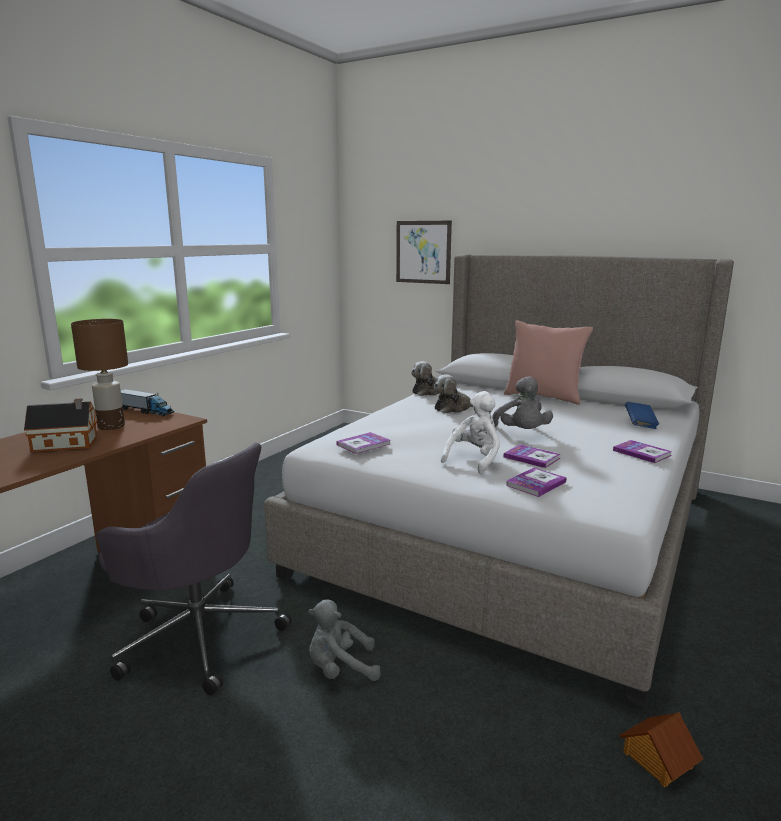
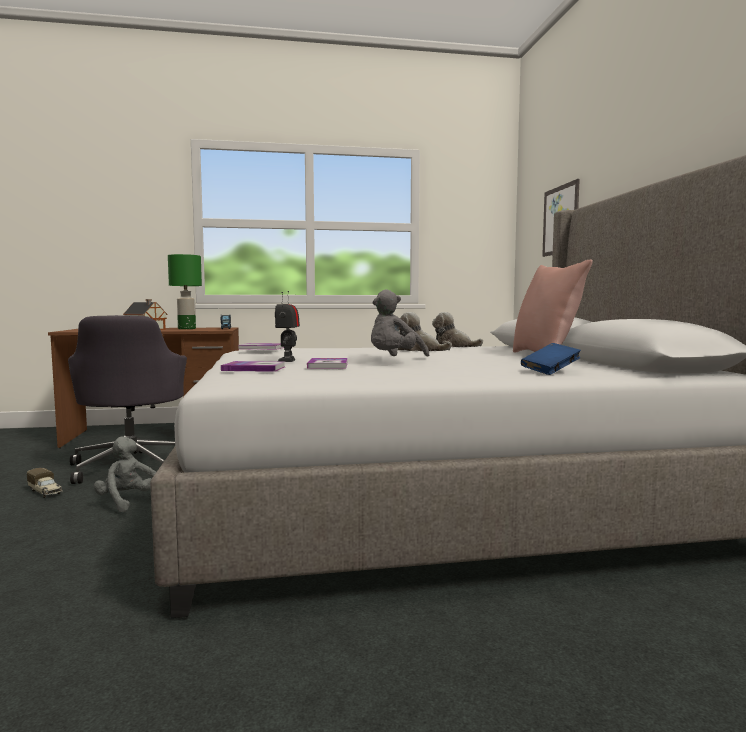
camera: 50 degrees right, 10 degrees down
brown table lamp [71,319,128,430] -> green table lamp [168,254,202,329]
white plush toy [441,391,500,474] -> toy robot [275,291,300,362]
book [613,440,672,463] -> none
toy house [619,712,703,787] -> none
none -> toy truck [27,468,63,498]

